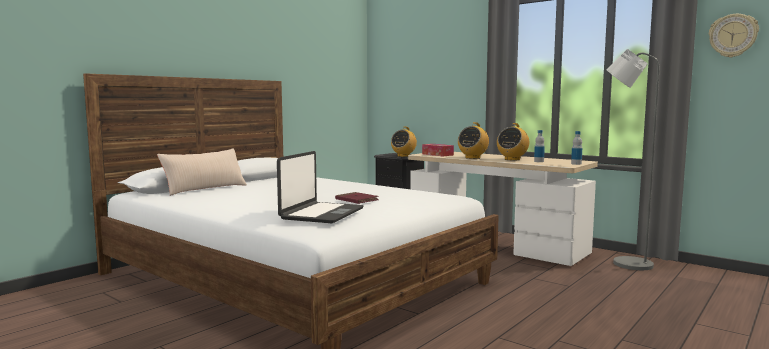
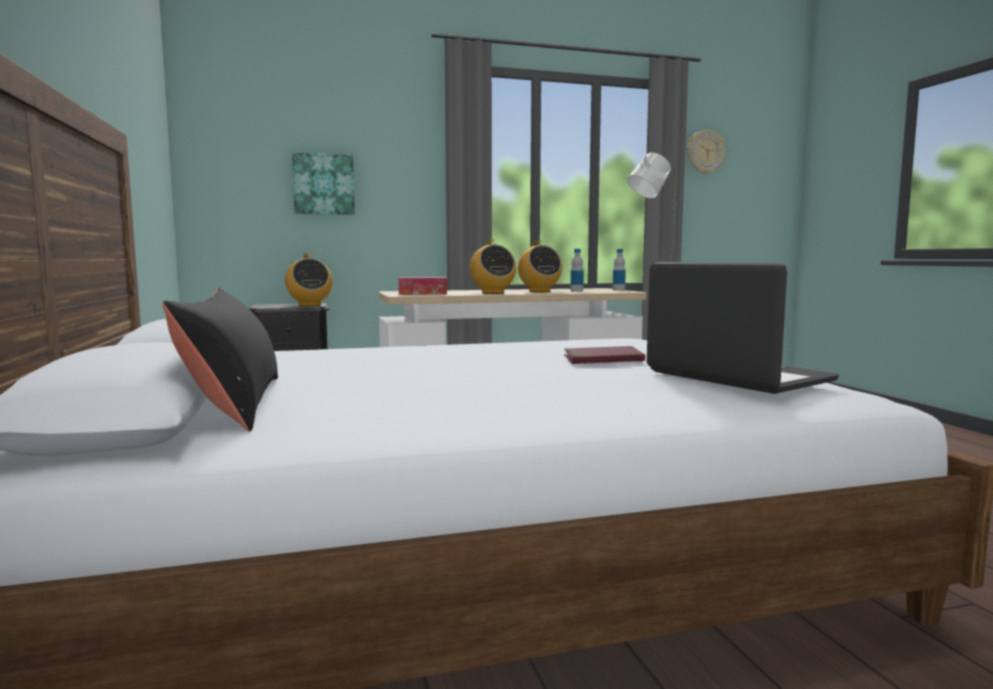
camera: 55 degrees left, 0 degrees up
beige pillow [157,148,247,196] -> black pillow [162,287,278,432]
none -> picture [292,153,355,215]

